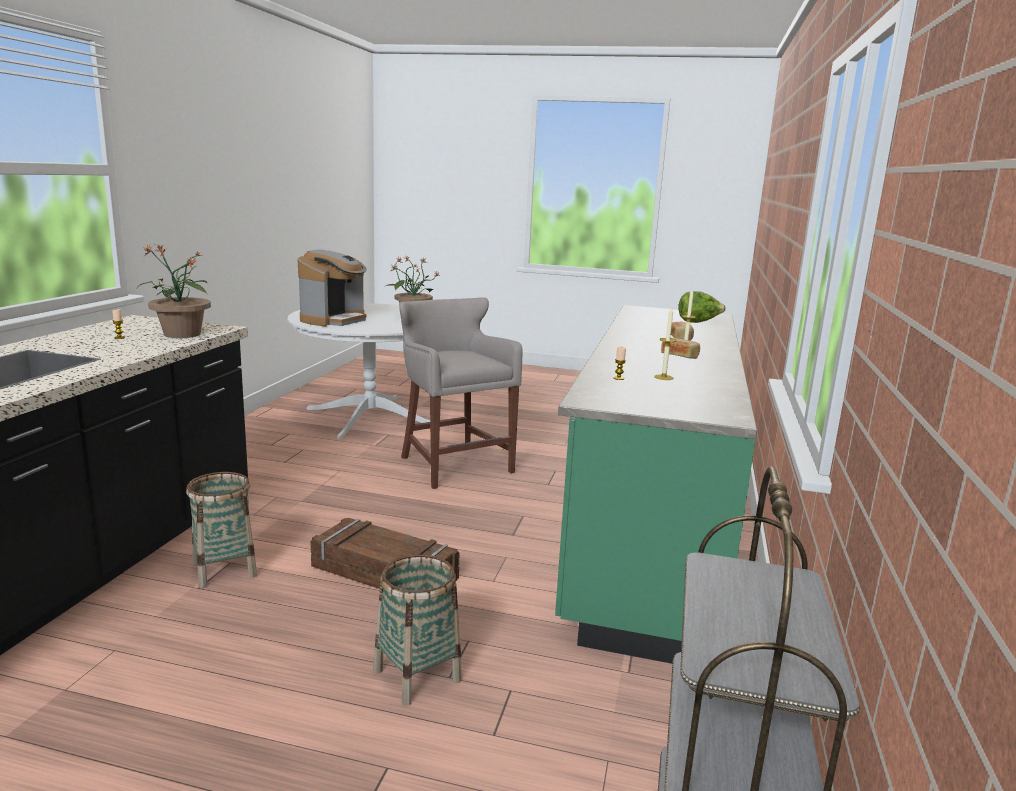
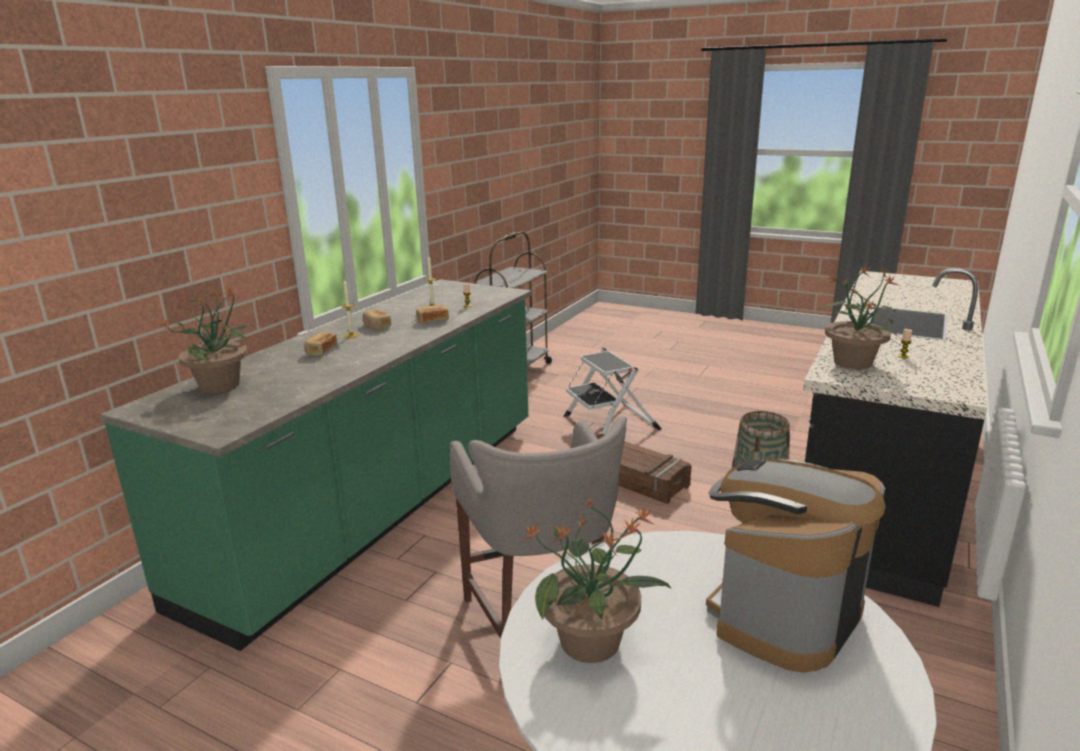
camera: 165 degrees left, 5 degrees up
basket [373,554,462,706] -> step ladder [564,347,662,435]
lettuce [678,291,726,323] -> potted plant [159,285,252,393]
none -> bread [416,305,449,323]

